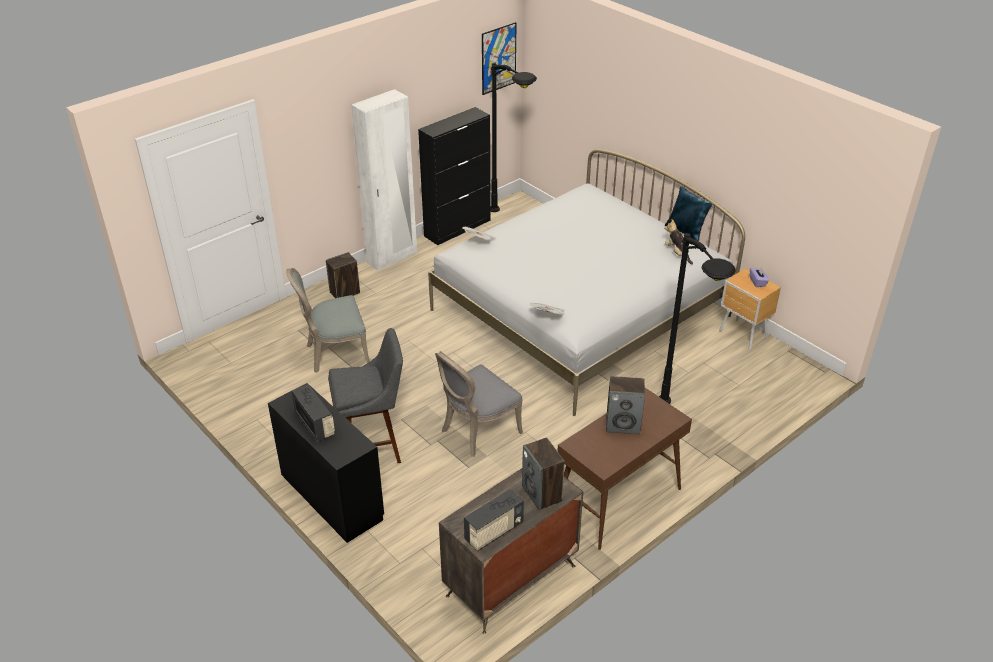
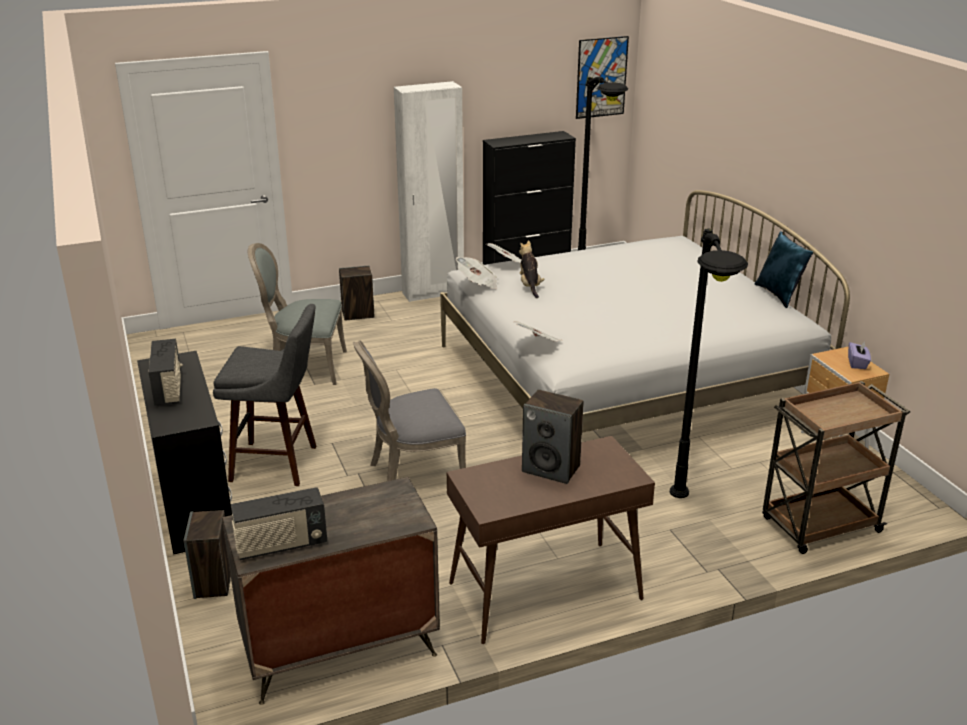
camera: 20 degrees right, 10 degrees down
speaker [522,437,565,510] -> speaker moved to [183,510,231,599]
plush toy [664,219,693,265] -> plush toy moved to [519,240,545,298]
none -> newspaper [456,257,497,289]
none -> brown cart [762,381,910,554]

